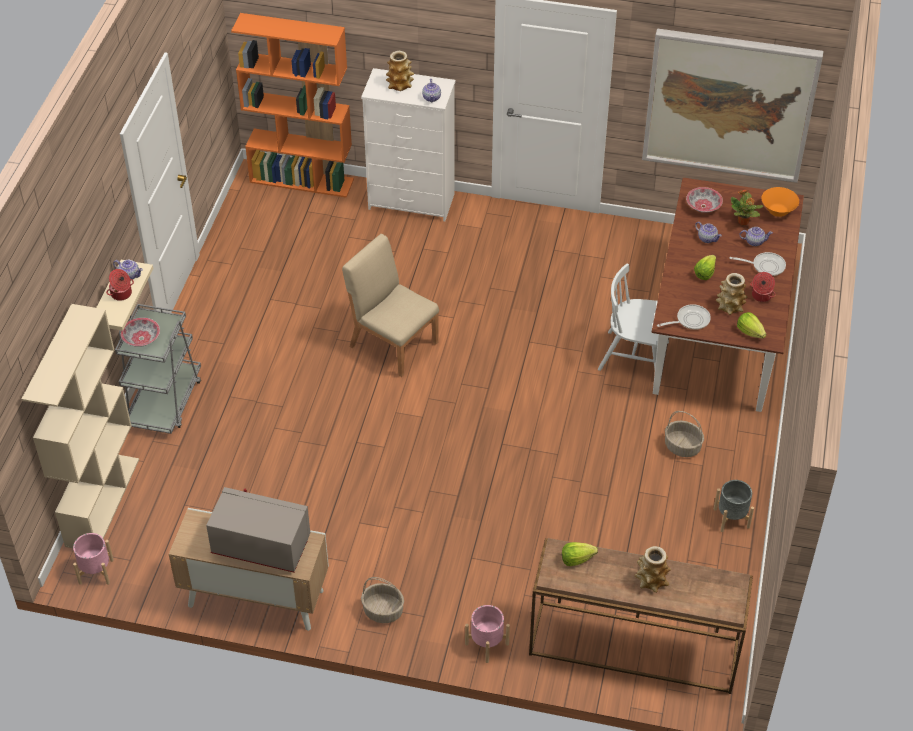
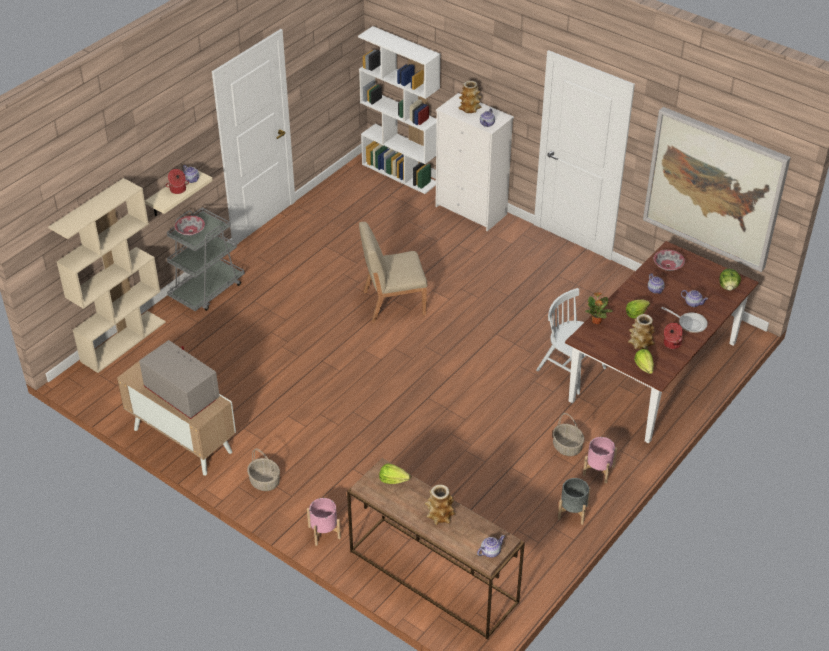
camera: 25 degrees right, 5 degrees down
pink planter [73,533,114,585] -> pink planter moved to [583,437,617,483]
orange bookcase [231,13,354,198] -> white bookcase [358,26,441,194]
beige chair [342,234,439,377] -> beige chair turned 75 degrees counterclockwise [359,222,427,323]
frying pan [657,304,711,330] -> none
potted plant [731,190,763,225] -> potted plant moved to [585,292,613,324]
orange bowl [761,187,799,217] -> lettuce [720,269,741,291]
none -> teapot [477,535,505,558]

